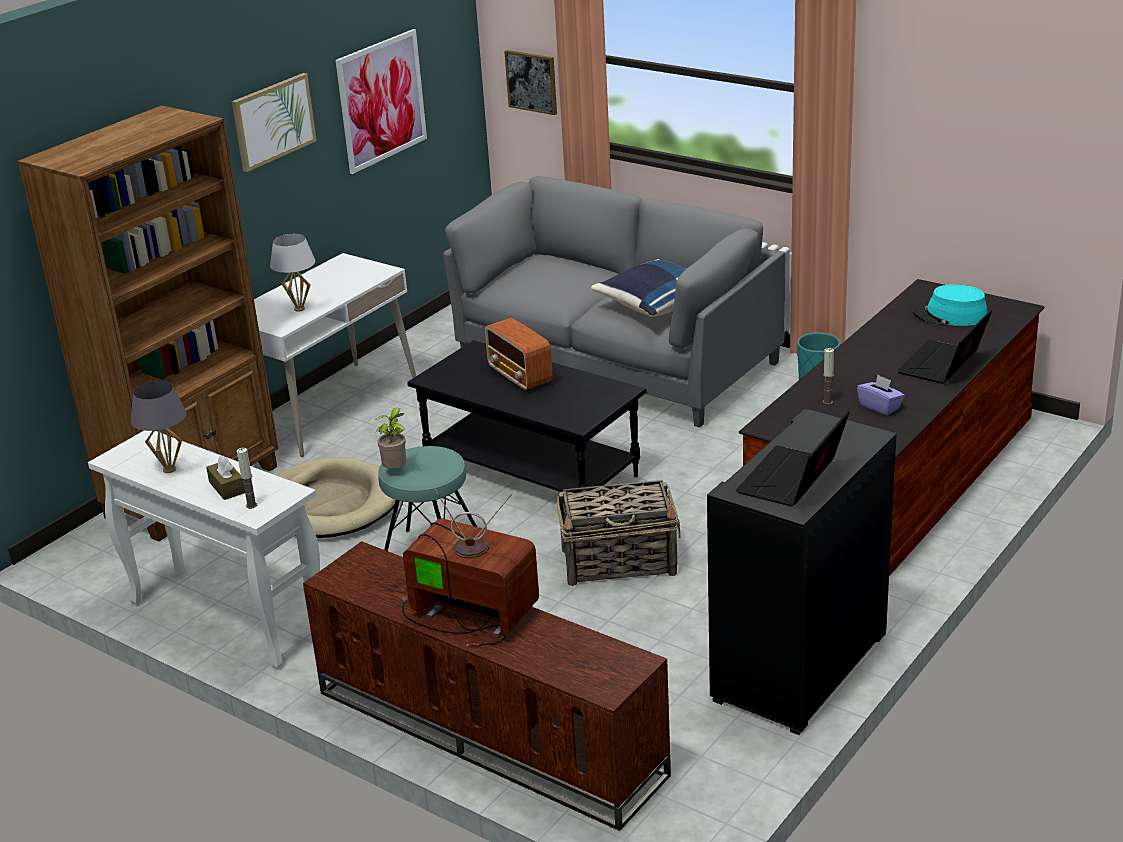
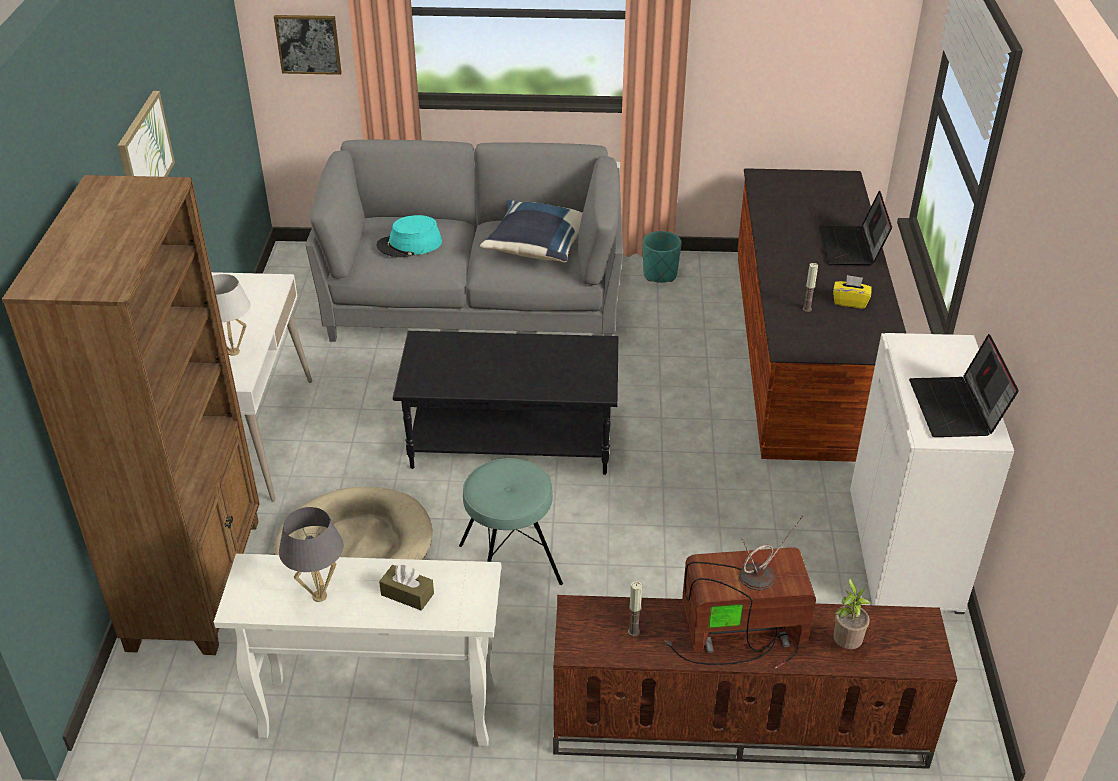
camera: 35 degrees left, 10 degrees up
candle [237,448,257,509] -> candle moved to [628,581,642,636]
picture [335,29,427,174] -> none
potted plant [375,408,406,469] -> potted plant moved to [833,578,871,649]
radio [485,318,553,391] -> none
basket [557,480,681,586] -> none
black cabinet [707,409,897,735] -> white cabinet [850,333,1014,614]
purple tissue box [857,375,905,415] -> yellow tissue box [833,275,872,309]
turquoise hat [912,284,988,326] -> turquoise hat moved to [376,215,442,258]

